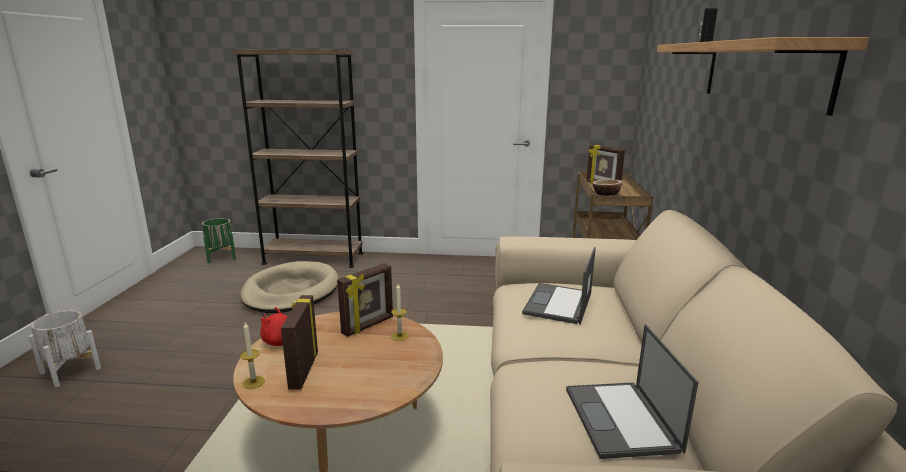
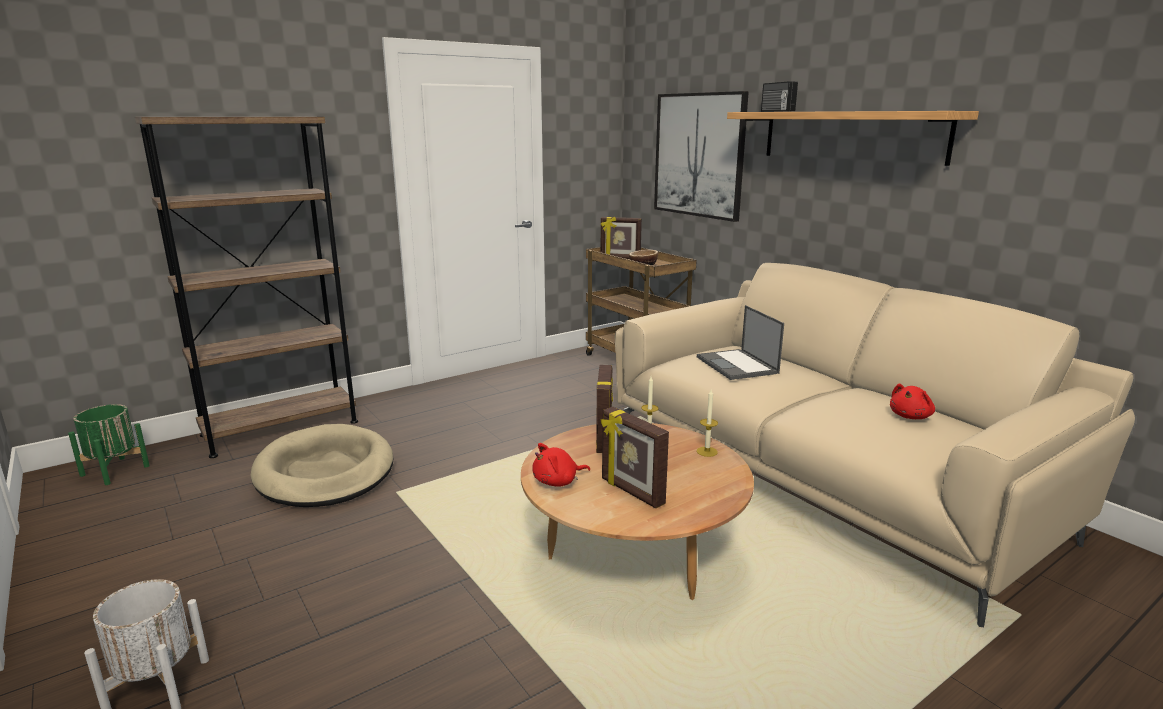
camera: 40 degrees left, 0 degrees up
candle [240,322,265,389] -> candle moved to [697,390,718,457]
laptop [566,324,699,459] -> red plush toy [890,384,935,419]
none -> picture [654,91,749,222]

